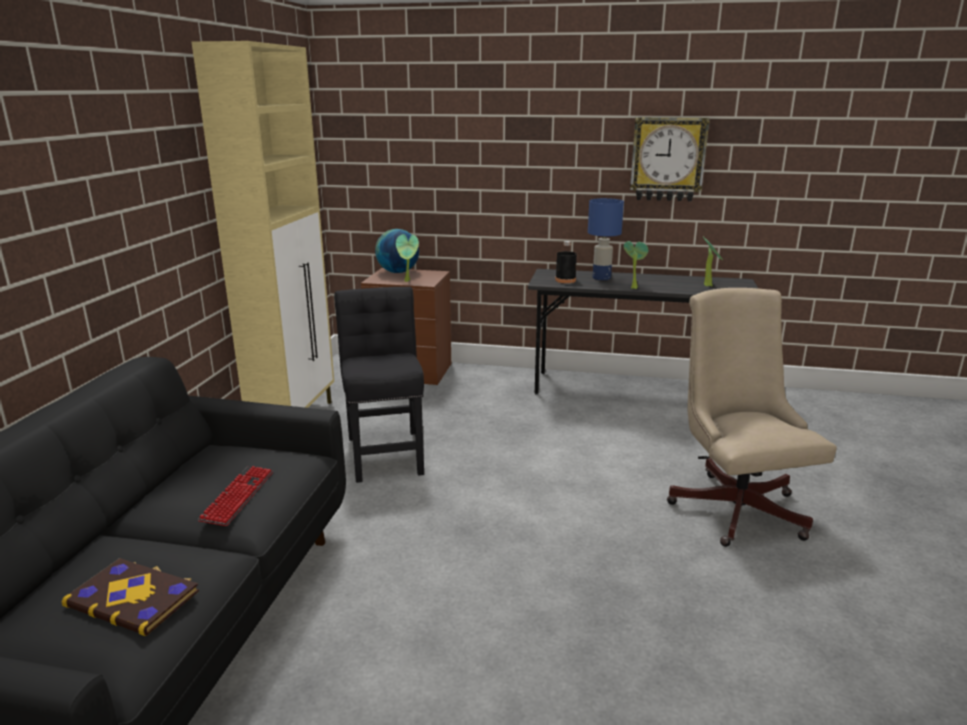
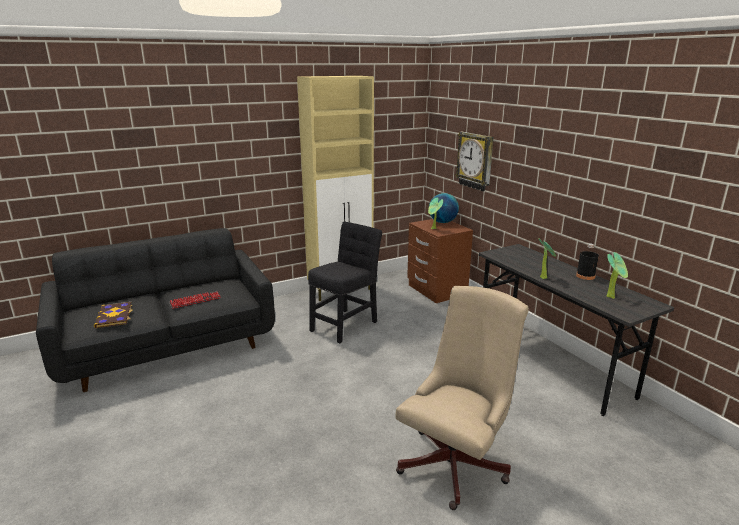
camera: 50 degrees right, 0 degrees up
black bottle [555,241,577,283] -> black bottle moved to [576,244,599,280]
blue table lamp [588,198,624,280] -> none
wall clock [630,117,710,201] -> wall clock moved to [455,132,494,191]

